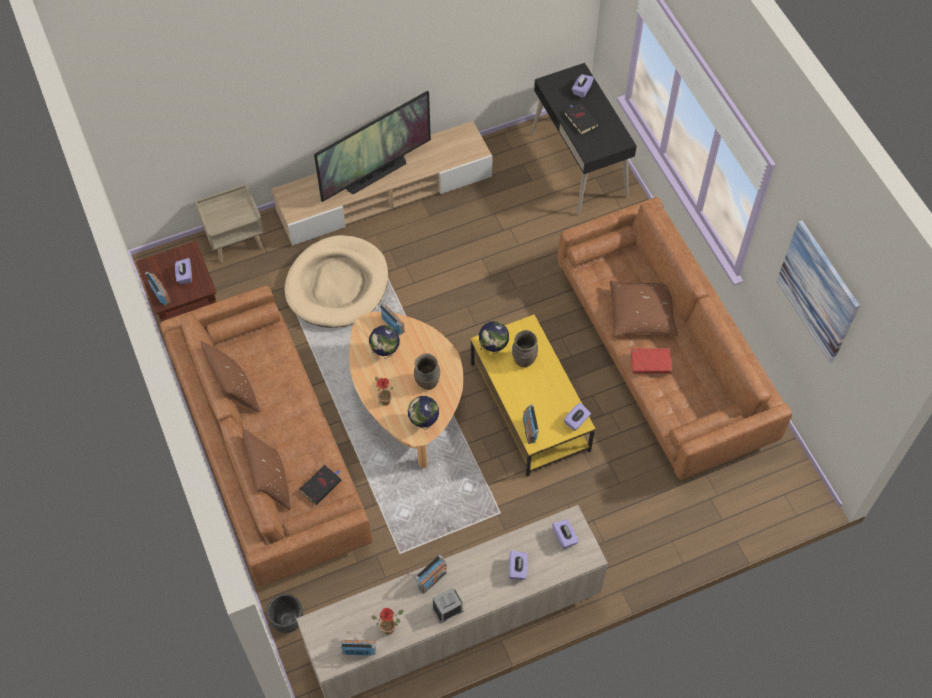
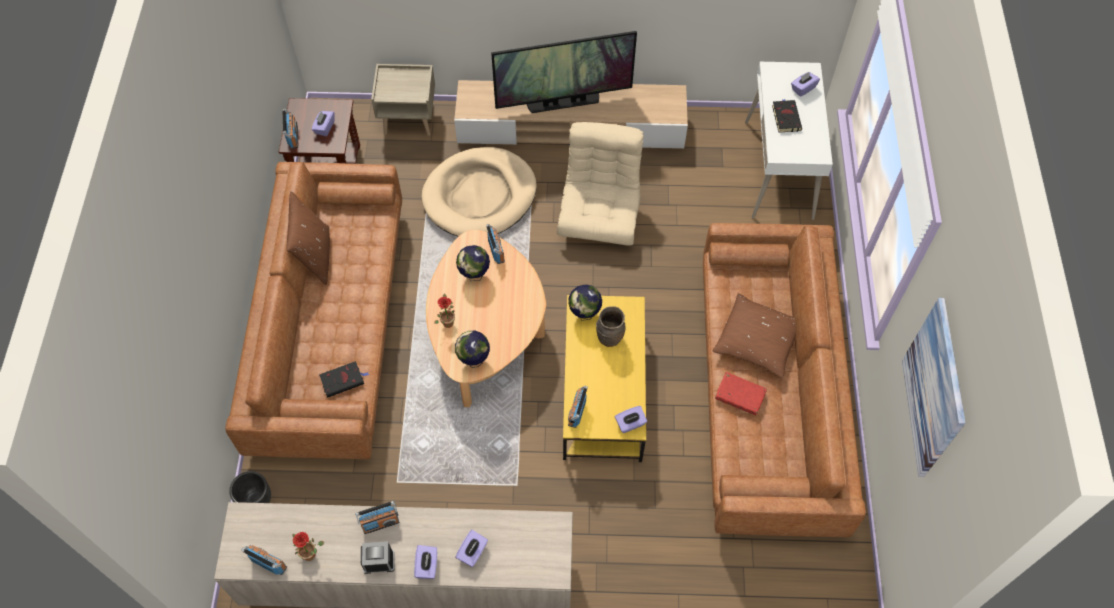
camera: 25 degrees right, 0 degrees up
brown pillow [243,428,290,510] -> none
brown vase [414,353,440,390] -> none
black desk [531,63,637,215] -> white desk [745,62,833,220]
purple tissue box [552,519,579,549] -> purple tissue box moved to [414,545,437,579]
none -> beige armchair [557,122,644,246]

